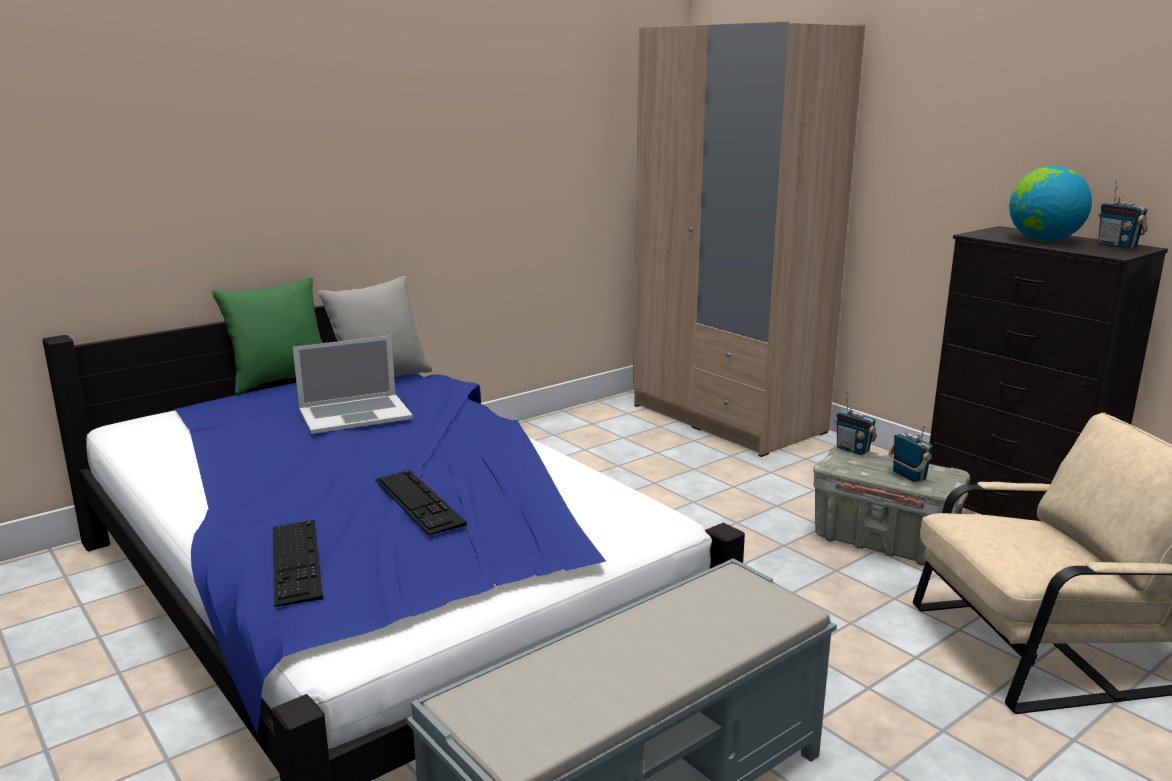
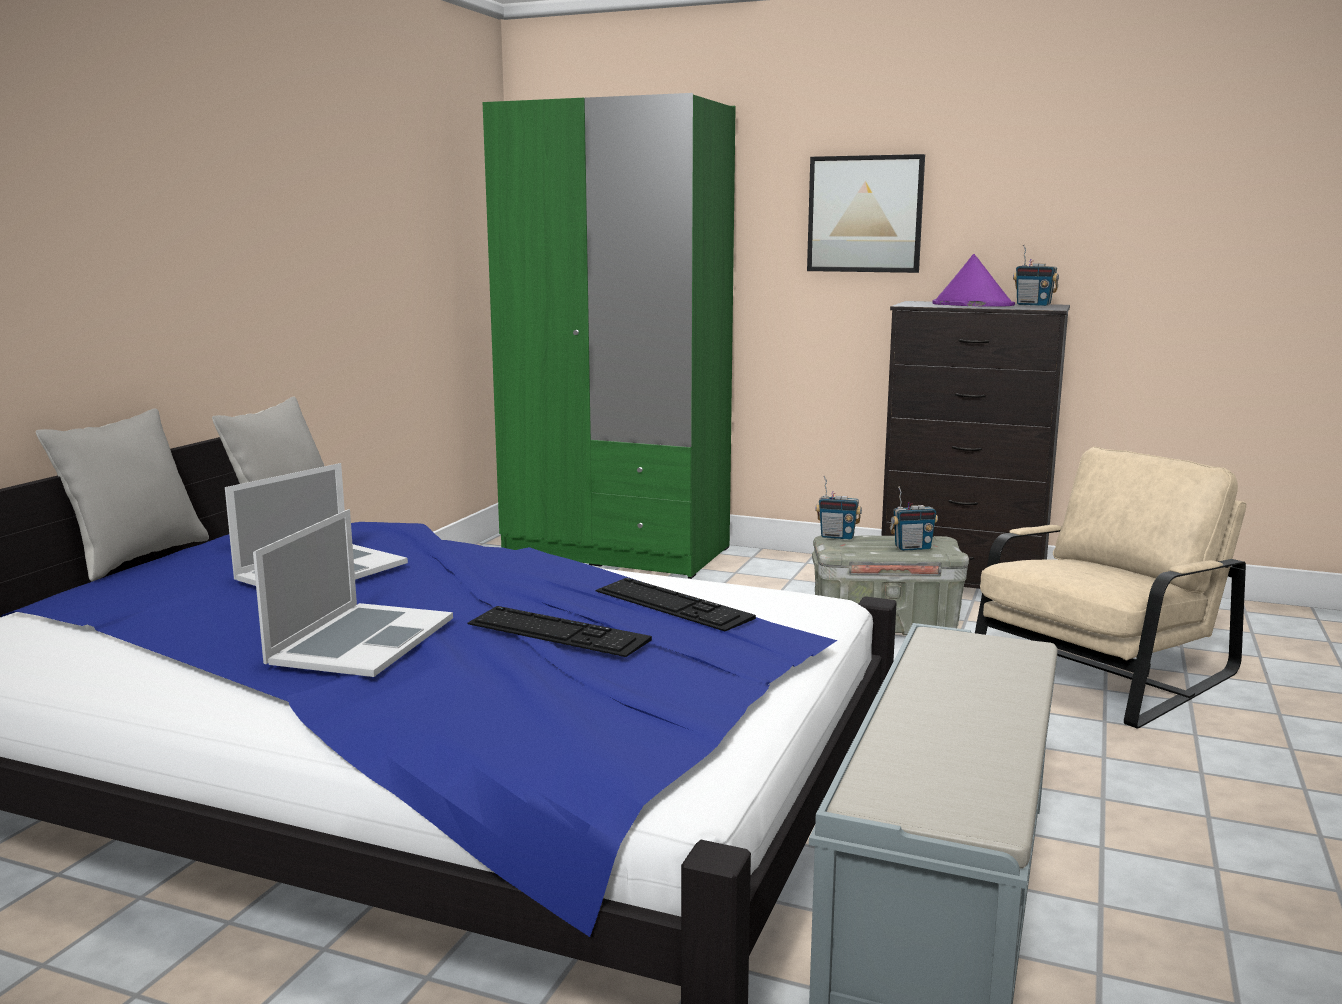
camera: 30 degrees left, 5 degrees down
green pillow [212,277,323,395] -> grey pillow [36,409,209,581]
keyboard [273,520,323,607] -> keyboard moved to [596,578,756,631]
beige wardrobe [633,22,866,457] -> green wardrobe [483,93,736,579]
radio [888,425,933,482] -> radio turned 135 degrees clockwise [890,486,938,551]
globe [1009,166,1092,242] -> purple hat [932,254,1015,307]
none -> laptop [253,509,453,677]
none -> picture [807,154,925,273]

